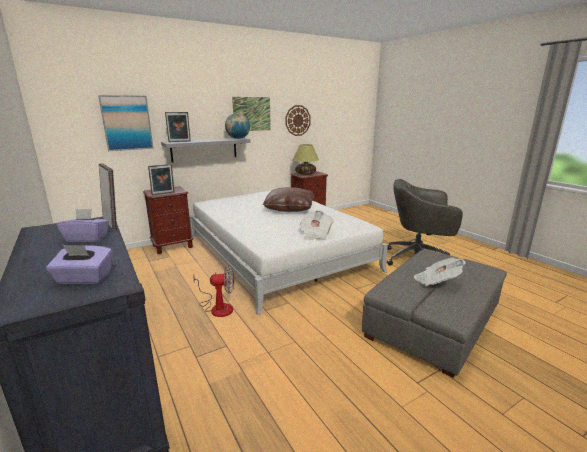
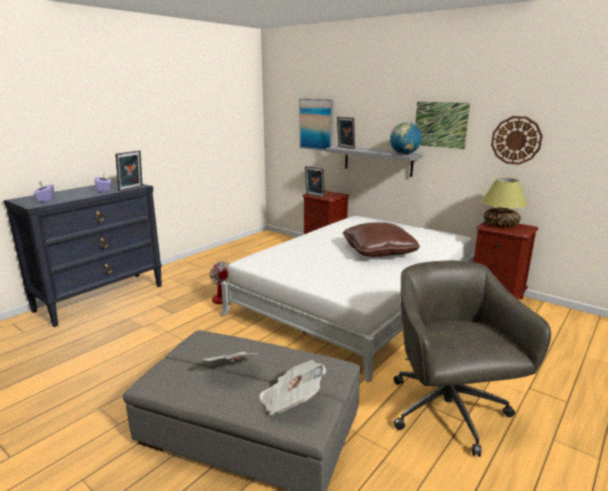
camera: 70 degrees right, 0 degrees up
newspaper [300,210,334,240] -> newspaper moved to [259,360,326,416]

